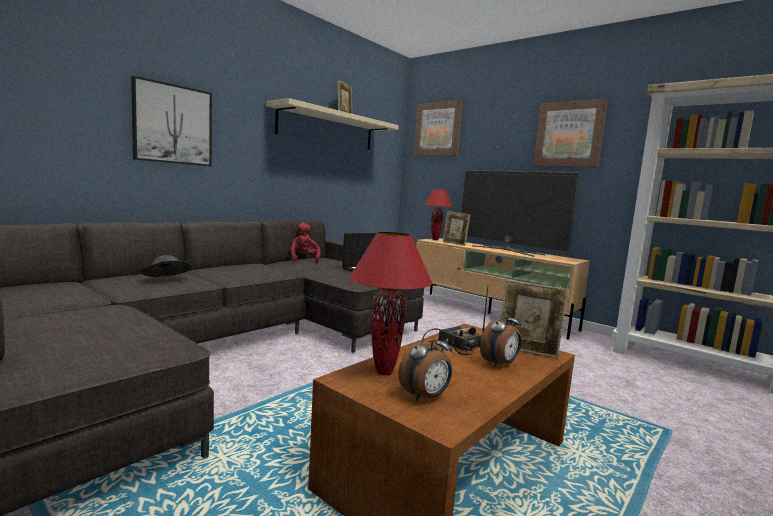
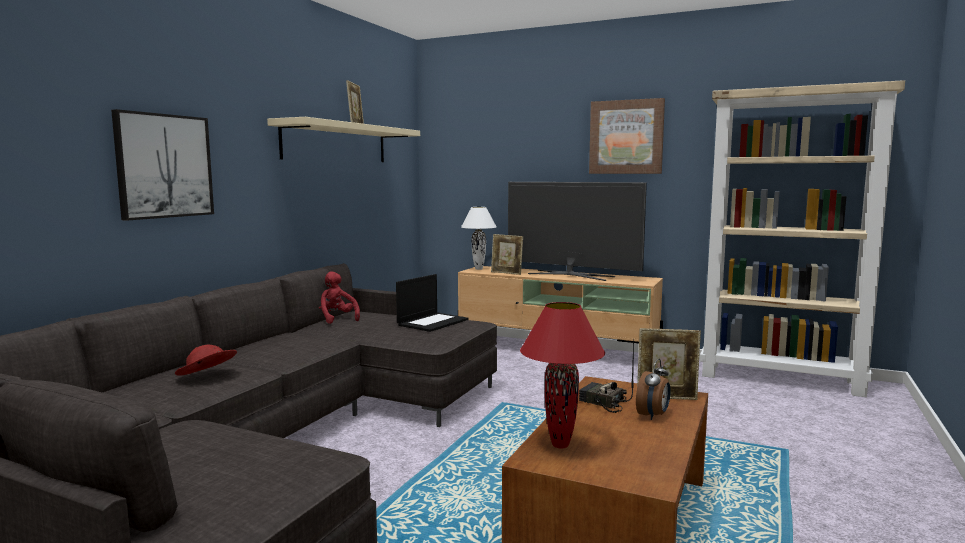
camera: 15 degrees left, 0 degrees up
grey hat [140,255,192,277] -> red hat [175,345,237,376]
alarm clock [398,328,452,402] -> none
picture [414,100,463,156] -> none
red table lamp [424,189,453,240] -> white table lamp [461,207,497,270]

